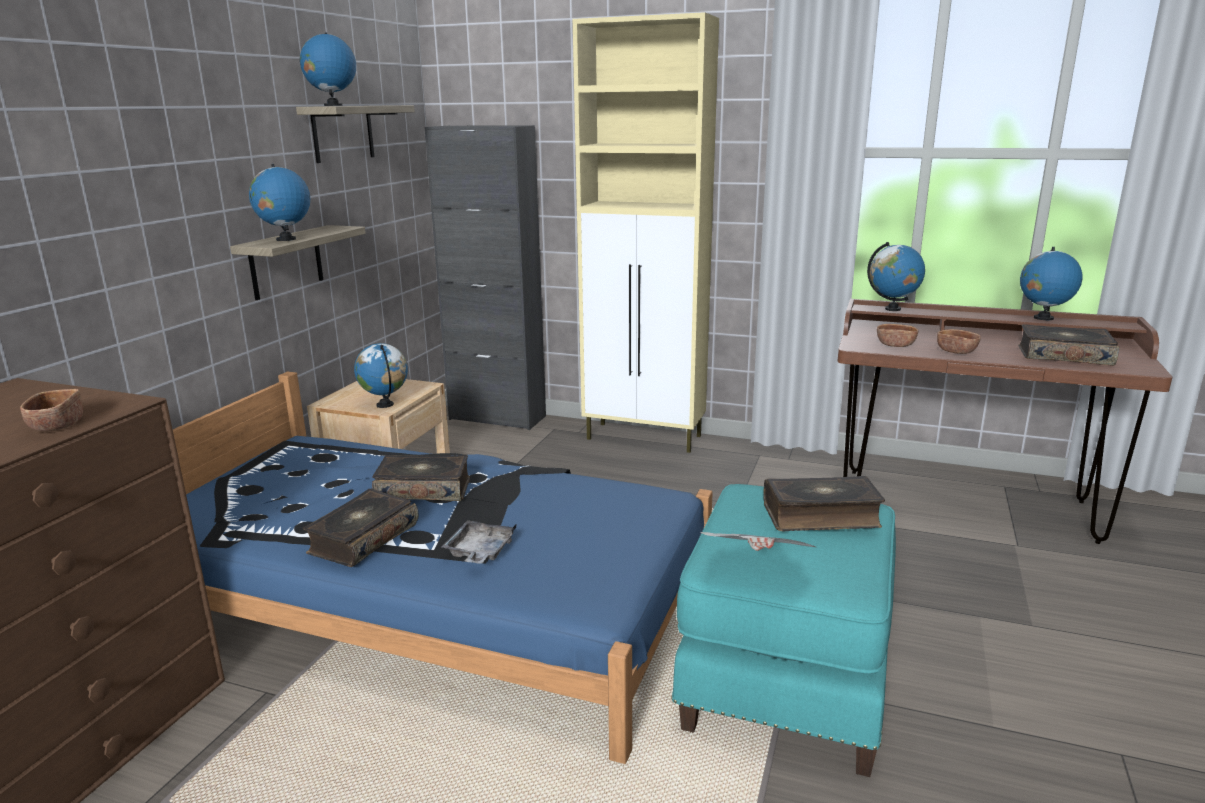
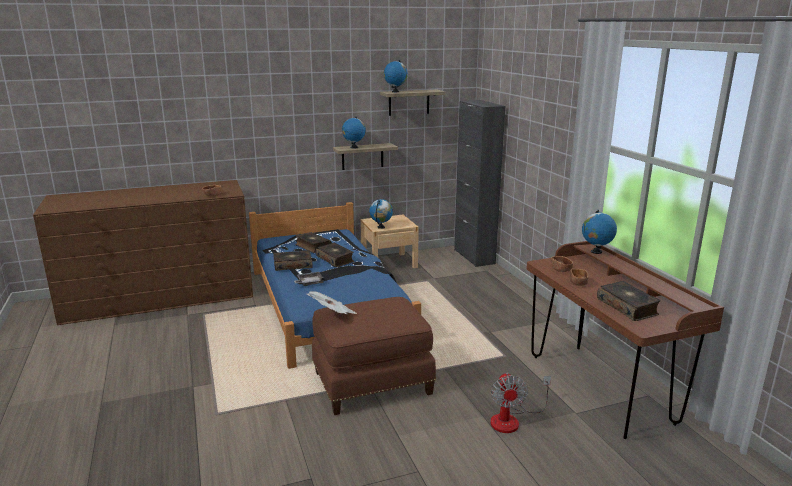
camera: 50 degrees right, 0 degrees up
beige cabinet [573,12,719,453] -> none
turquoise ottoman [671,484,896,777] -> brown ottoman [312,297,436,415]
book [763,476,885,531] -> book moved to [295,232,332,253]
globe [1020,247,1083,320] -> none
none -> fan [490,373,551,433]

